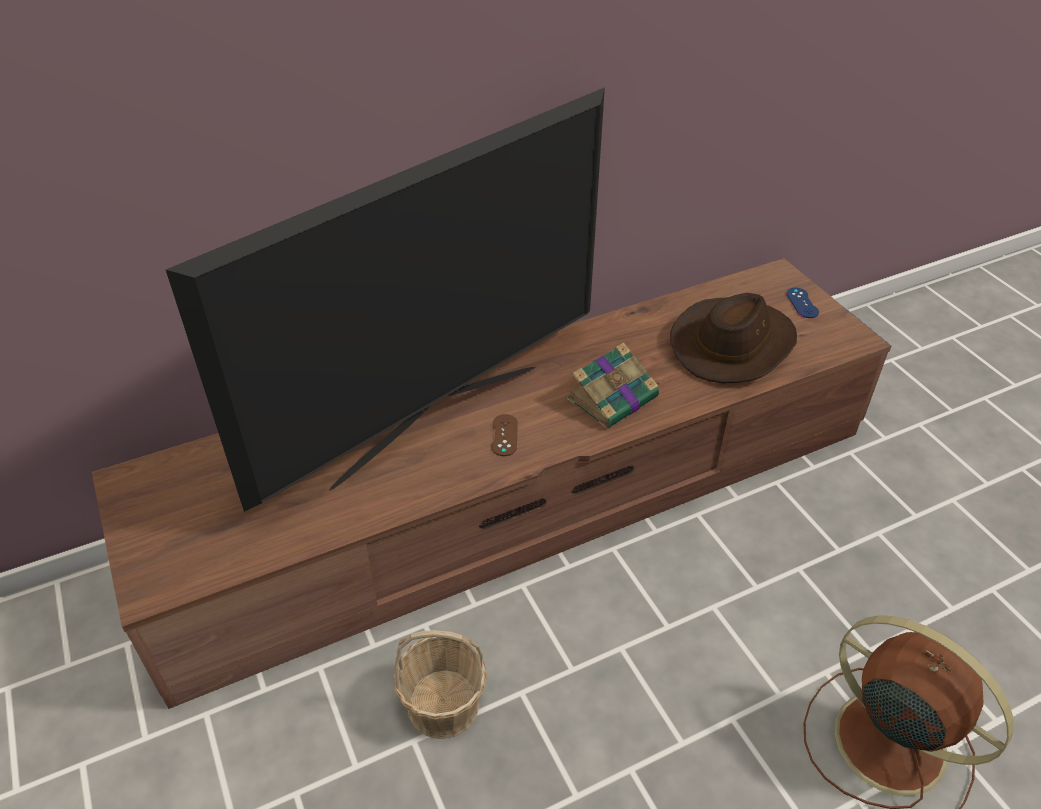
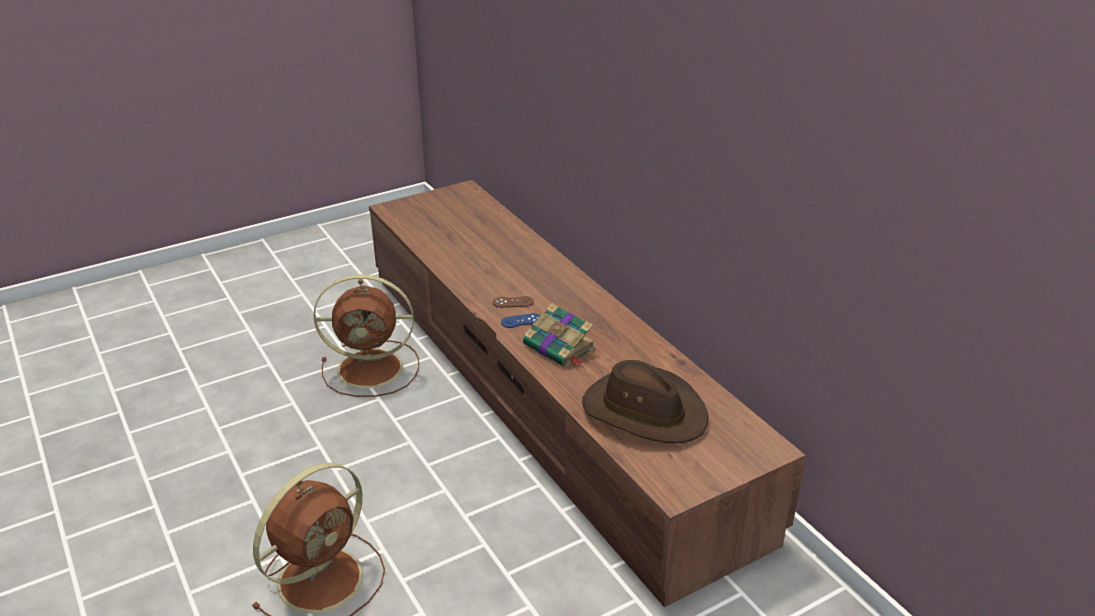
camera: 85 degrees right, 10 degrees down
television [166,87,605,512] -> none
basket [394,630,487,739] -> brown fan [313,274,419,397]
blue game controller [786,288,819,318] -> blue game controller moved to [501,313,541,328]

